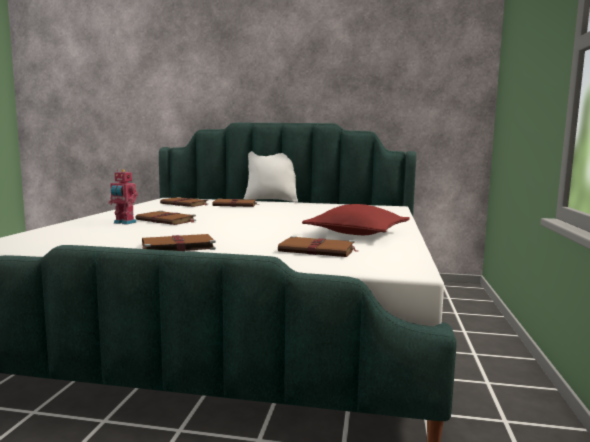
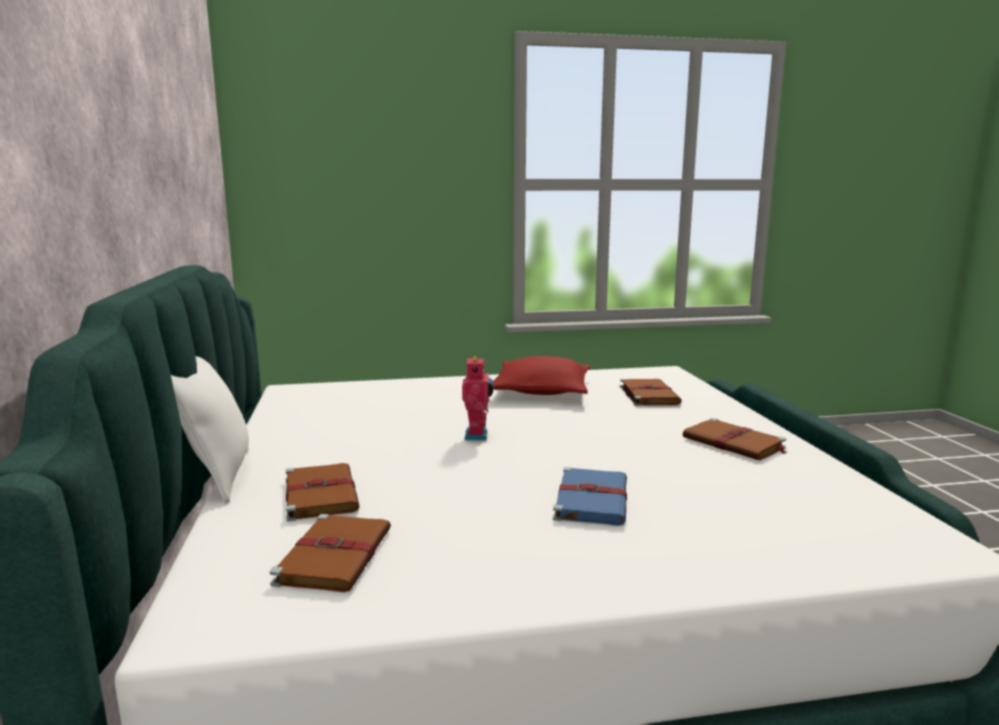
camera: 110 degrees left, 5 degrees up
toy robot [109,169,138,225] -> toy robot moved to [462,355,494,440]
brown book [135,211,196,225] -> blue book [553,467,627,526]

